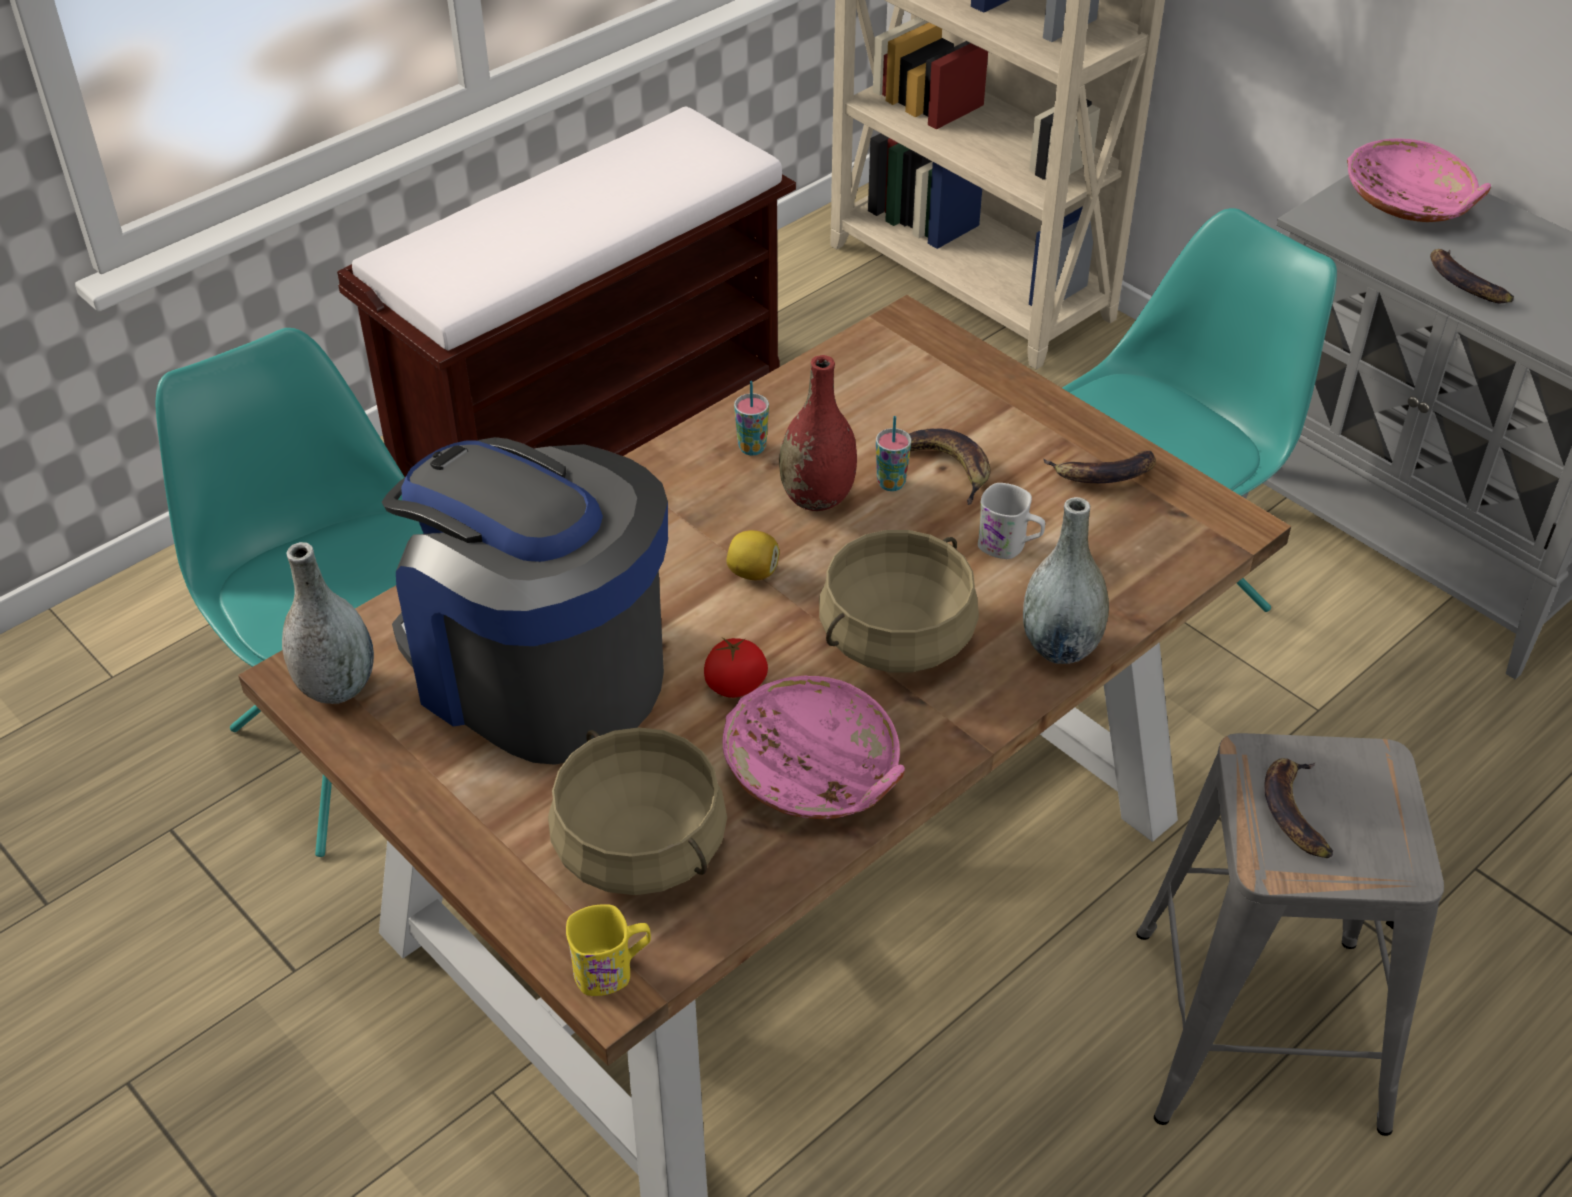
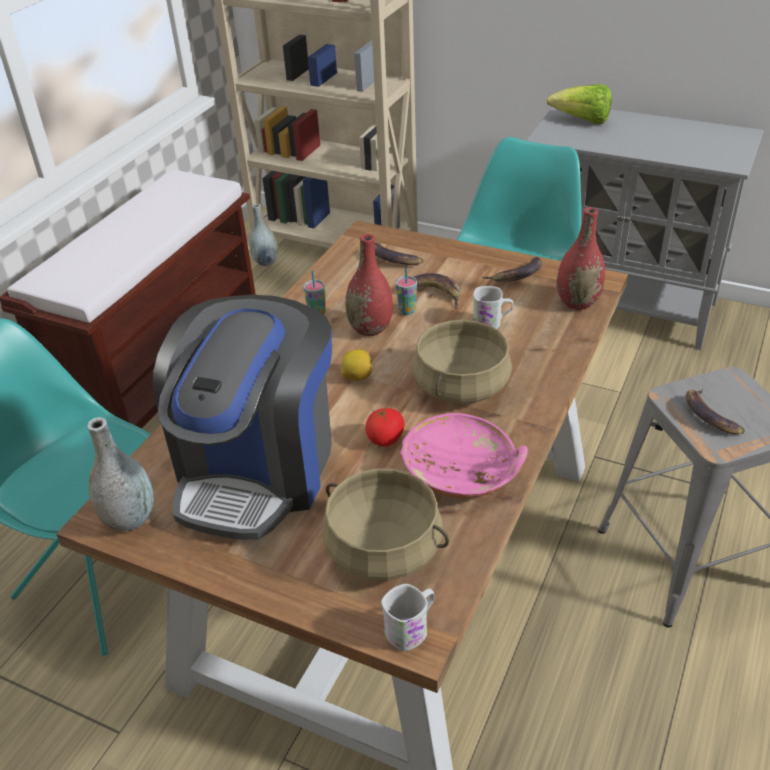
camera: 20 degrees left, 5 degrees down
coffee machine [382,437,668,765] -> coffee machine turned 90 degrees counterclockwise [152,295,332,540]
yellow mug [566,904,651,996] -> white mug [381,584,434,651]
grey vase [1023,497,1109,664] -> grey vase moved to [249,204,278,266]
pink bowl [1347,138,1491,222] -> lettuce [547,84,612,124]
banana [1430,249,1514,303] -> banana moved to [374,242,423,265]
none -> red vase [557,207,605,310]

